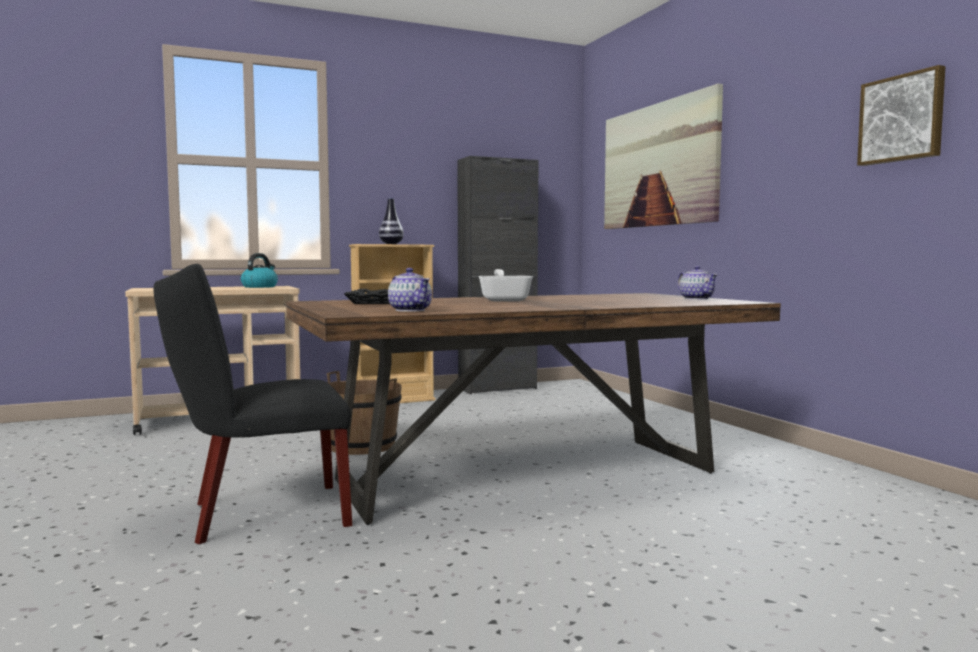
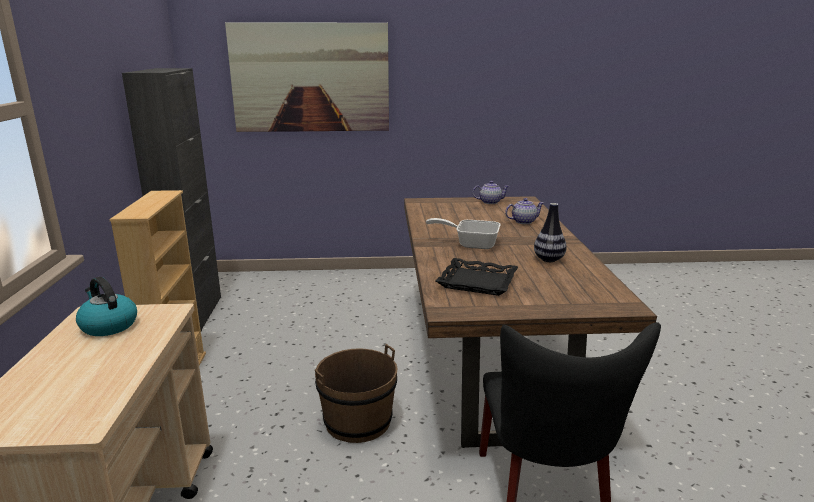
camera: 70 degrees left, 15 degrees up
vase [379,198,404,244] -> vase moved to [534,203,566,262]
teapot [388,268,432,312] -> teapot moved to [505,198,544,224]
picture [857,65,946,166] -> none

